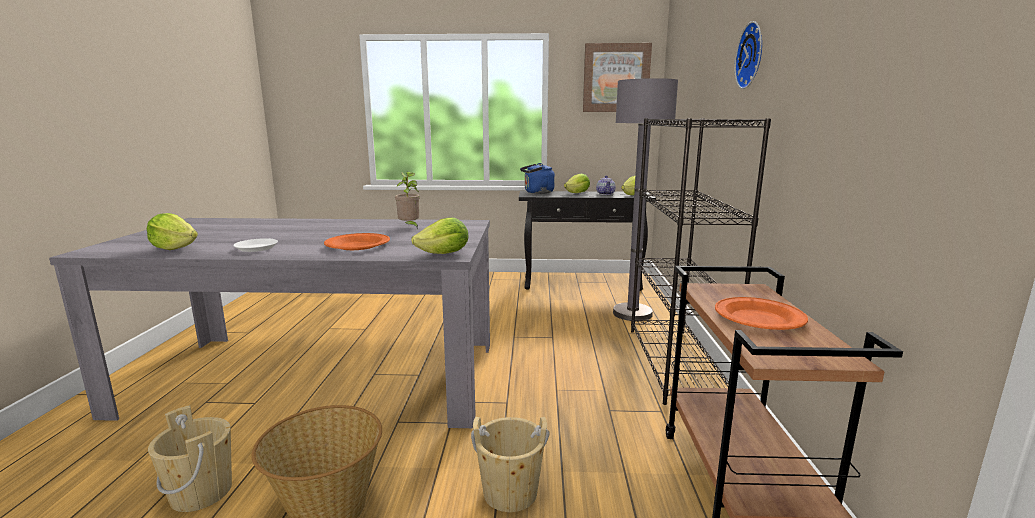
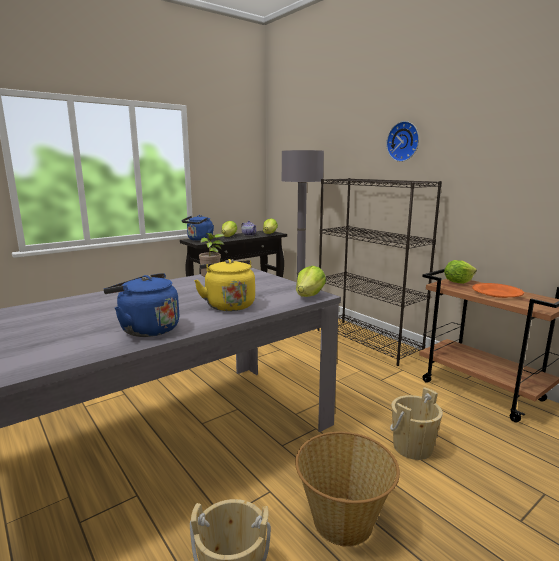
camera: 40 degrees left, 0 degrees up
lettuce [147,213,198,250] -> lettuce moved to [444,260,477,284]
white plate [233,238,278,252] -> blue kettle [103,273,179,337]
orange plate [324,233,390,250] -> yellow kettle [194,259,255,311]
picture [583,43,652,112] -> none

